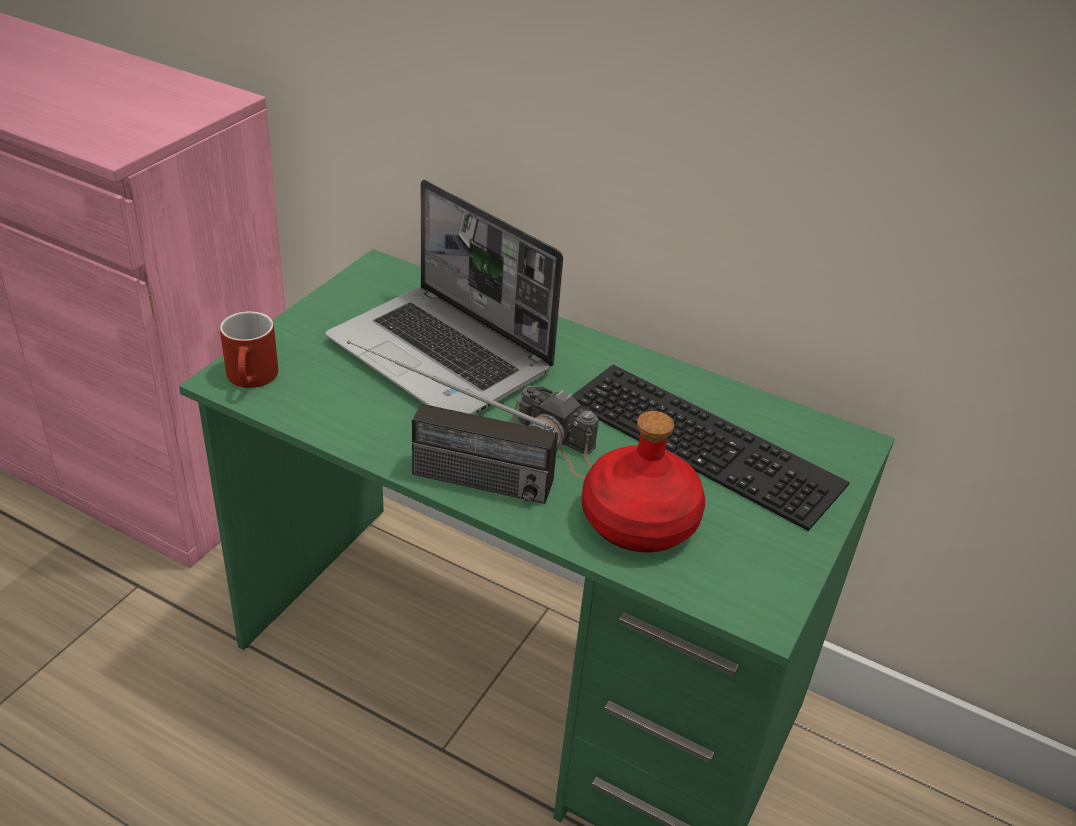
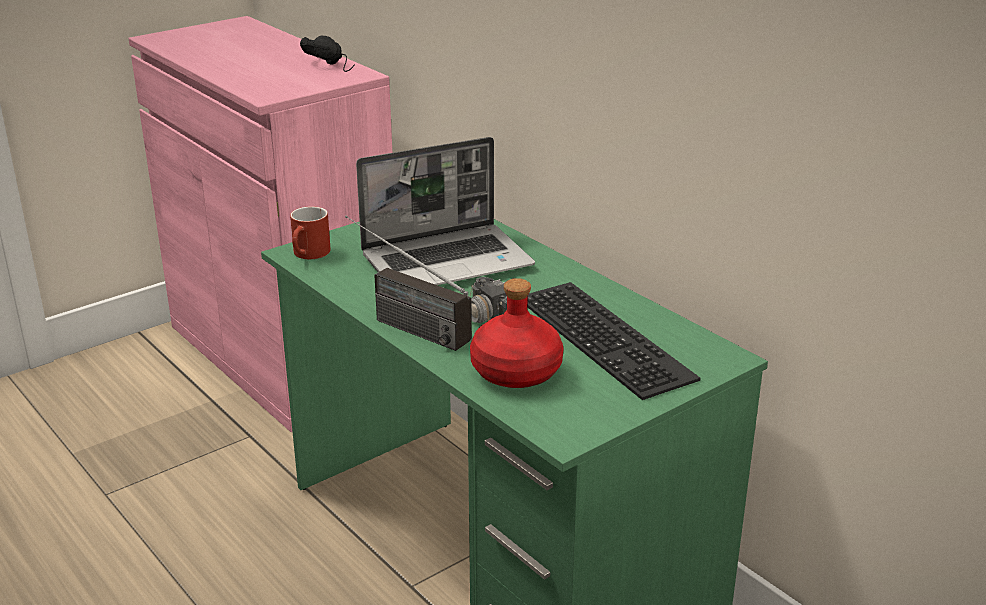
camera: 25 degrees right, 10 degrees down
laptop [325,179,563,415] -> laptop turned 90 degrees counterclockwise [356,137,535,285]
none -> black headphones [300,36,354,72]

